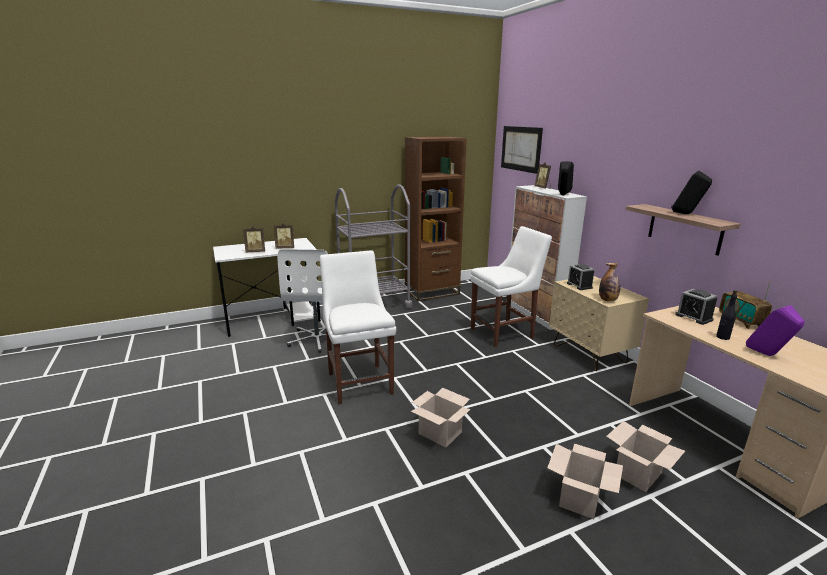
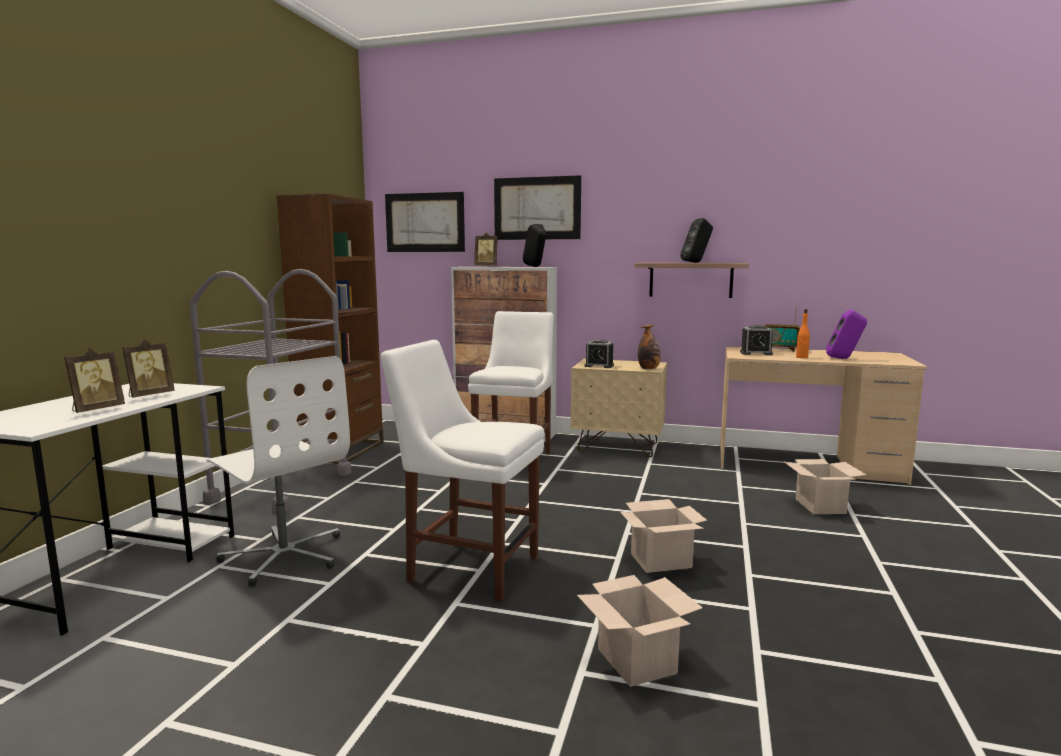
camera: 50 degrees left, 10 degrees down
cardboard box [547,444,623,519] -> cardboard box moved to [577,575,703,687]
black bottle [716,290,738,340] -> orange bottle [796,309,810,358]
none -> picture [494,175,581,240]

